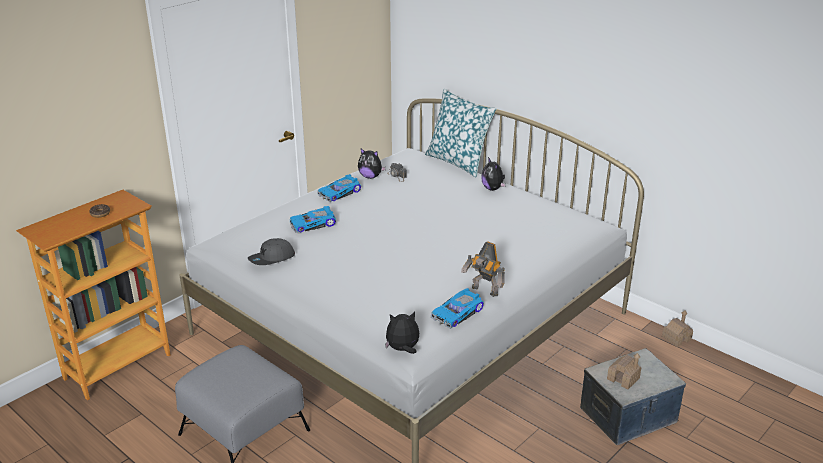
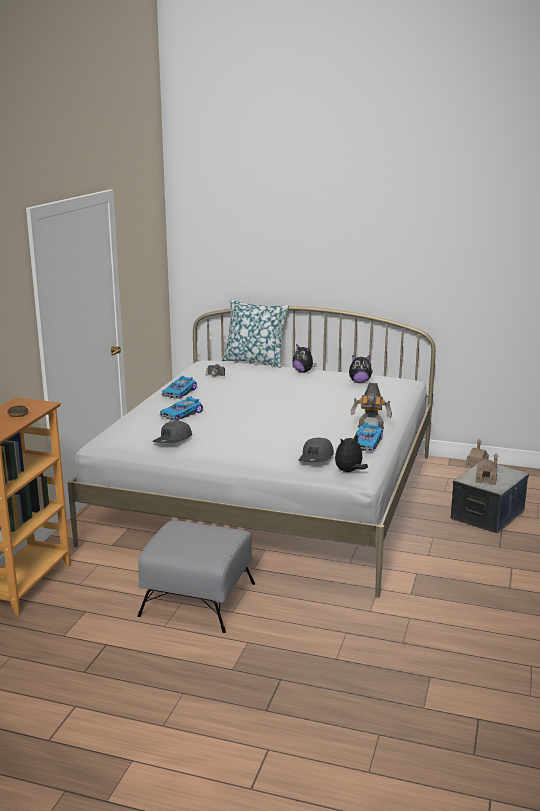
camera: 25 degrees left, 10 degrees down
plush toy [358,149,386,179] -> plush toy moved to [349,355,373,383]
none -> grey cap [299,438,334,462]

